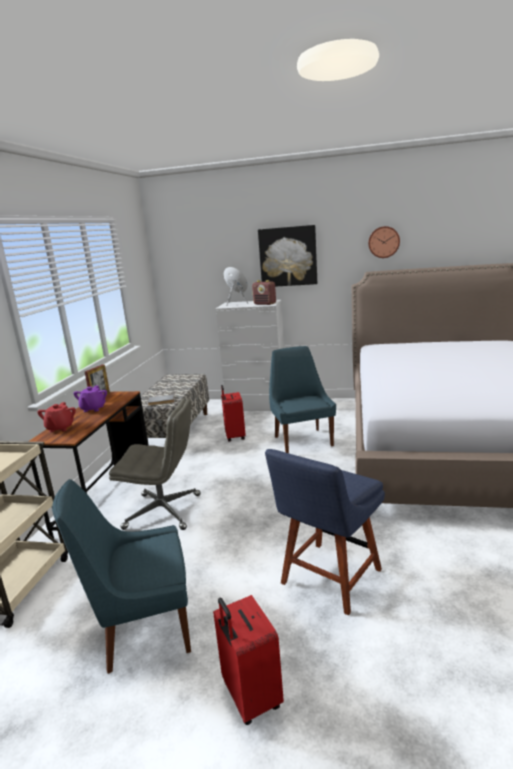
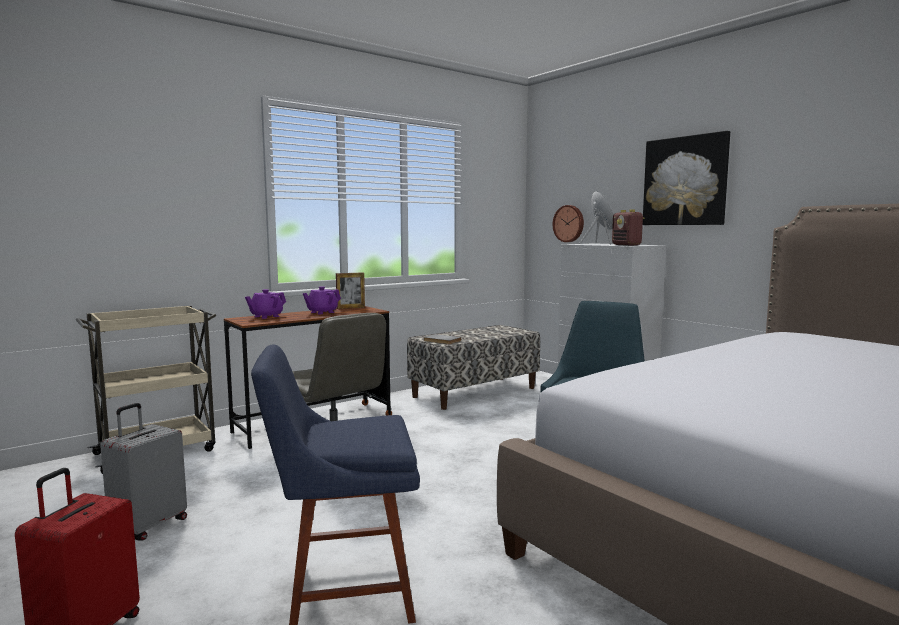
camera: 40 degrees right, 10 degrees down
red teapot [37,402,76,432] -> purple teapot [245,289,286,319]
blue chair [52,479,191,674] -> grey suitcase [100,403,187,541]
red suitcase [221,385,246,442] -> none
wall clock [368,226,400,258] -> wall clock moved to [553,205,584,242]

